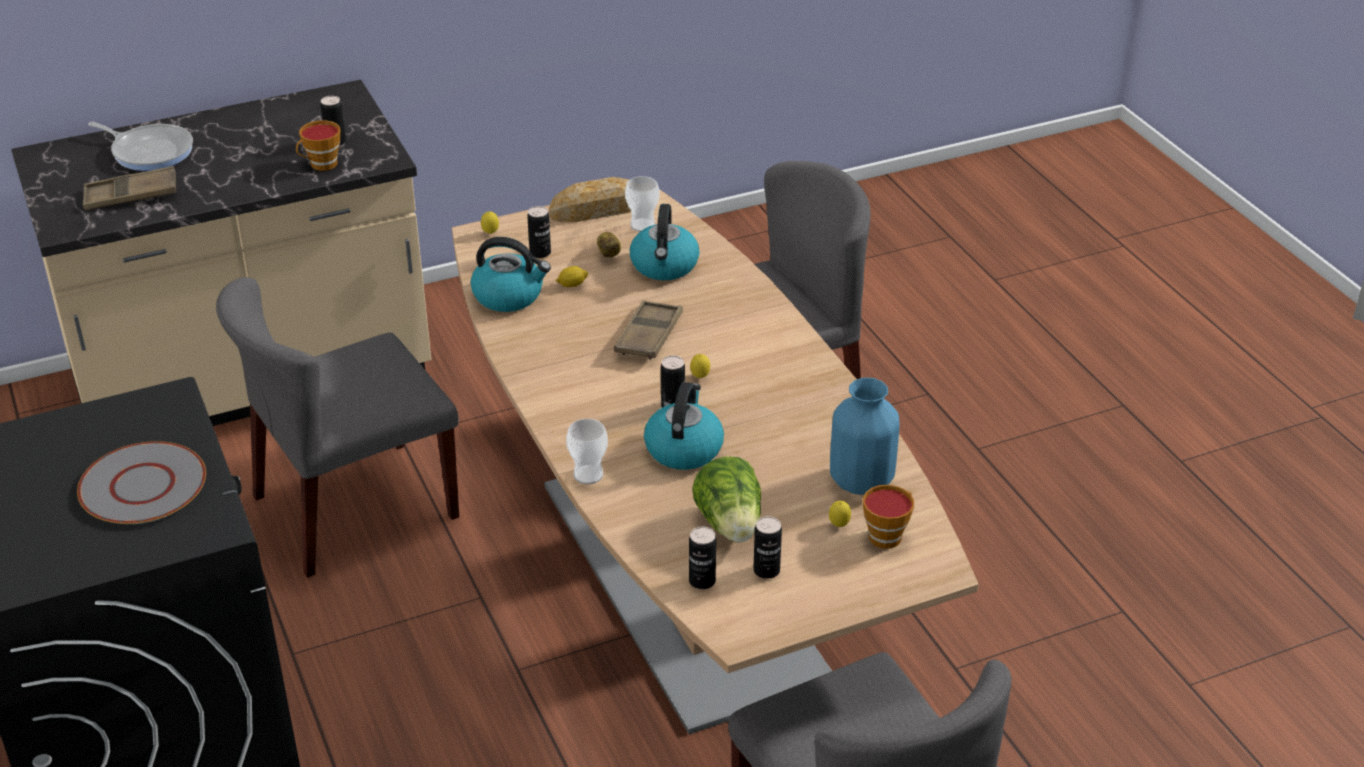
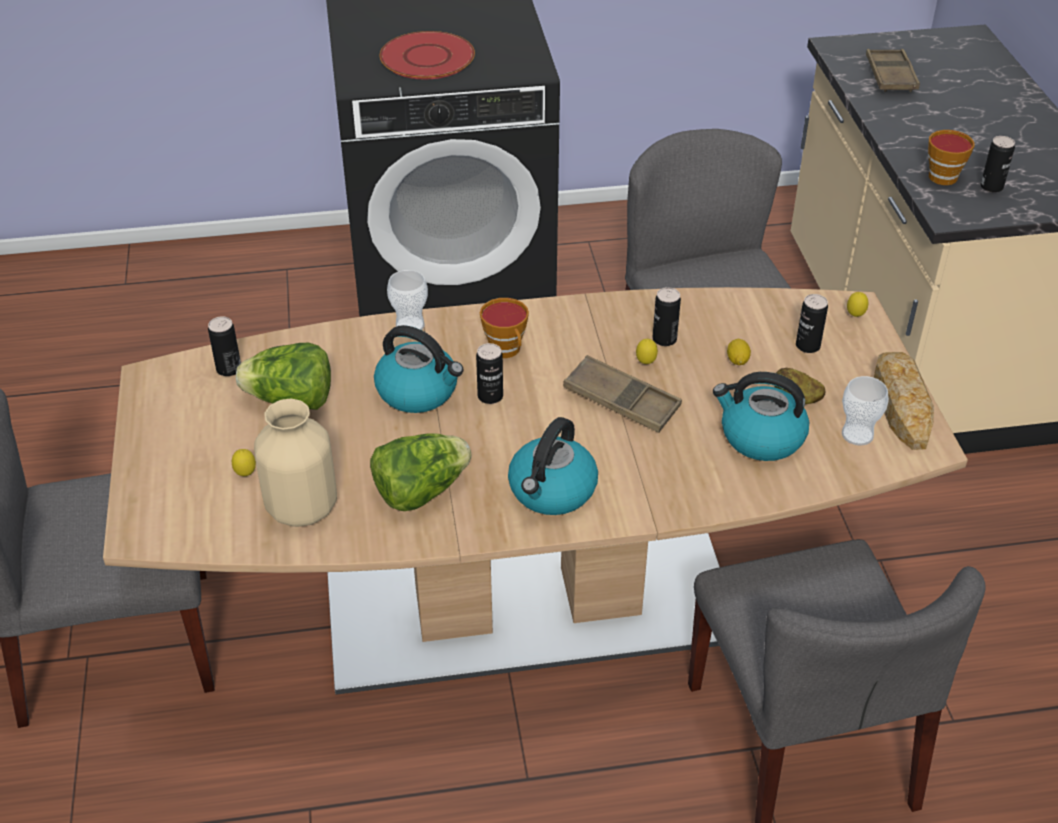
camera: 105 degrees right, 5 degrees up
grey plate [77,441,206,524] -> red plate [380,31,475,79]
frying pan [88,122,193,171] -> none
kettle [471,237,551,312] -> kettle moved to [508,417,598,515]
lemon [690,354,710,378] -> lemon moved to [636,339,658,364]
can [753,516,782,579] -> can moved to [652,287,681,346]
blue vase [830,378,900,495] -> beige vase [254,399,337,527]
cup [863,485,914,549] -> cup moved to [480,298,529,358]
none -> lettuce [370,434,471,511]

